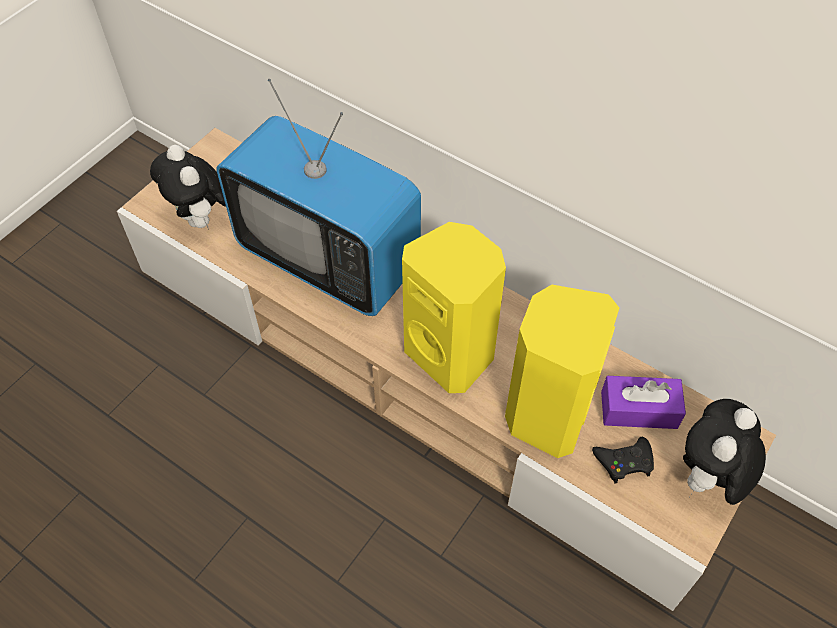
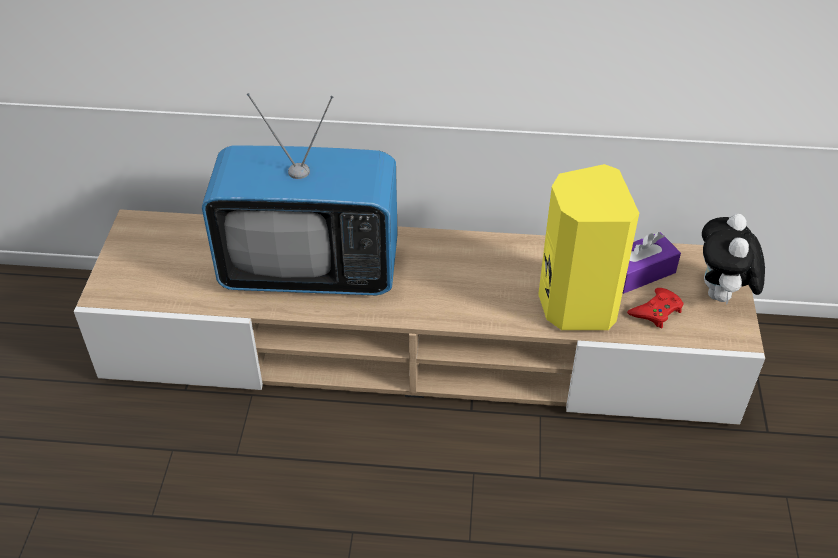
camera: 30 degrees left, 10 degrees down
plush toy [150,145,226,230] -> none
yellow speaker [402,222,506,393] -> none
black game controller [592,437,654,484] -> red game controller [627,288,684,328]

